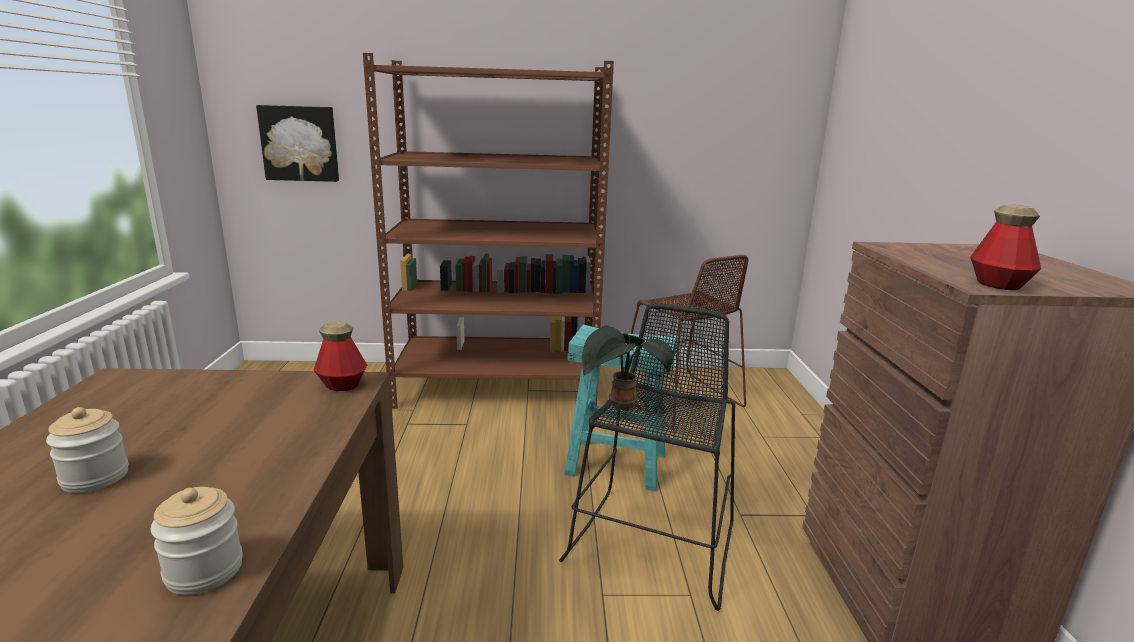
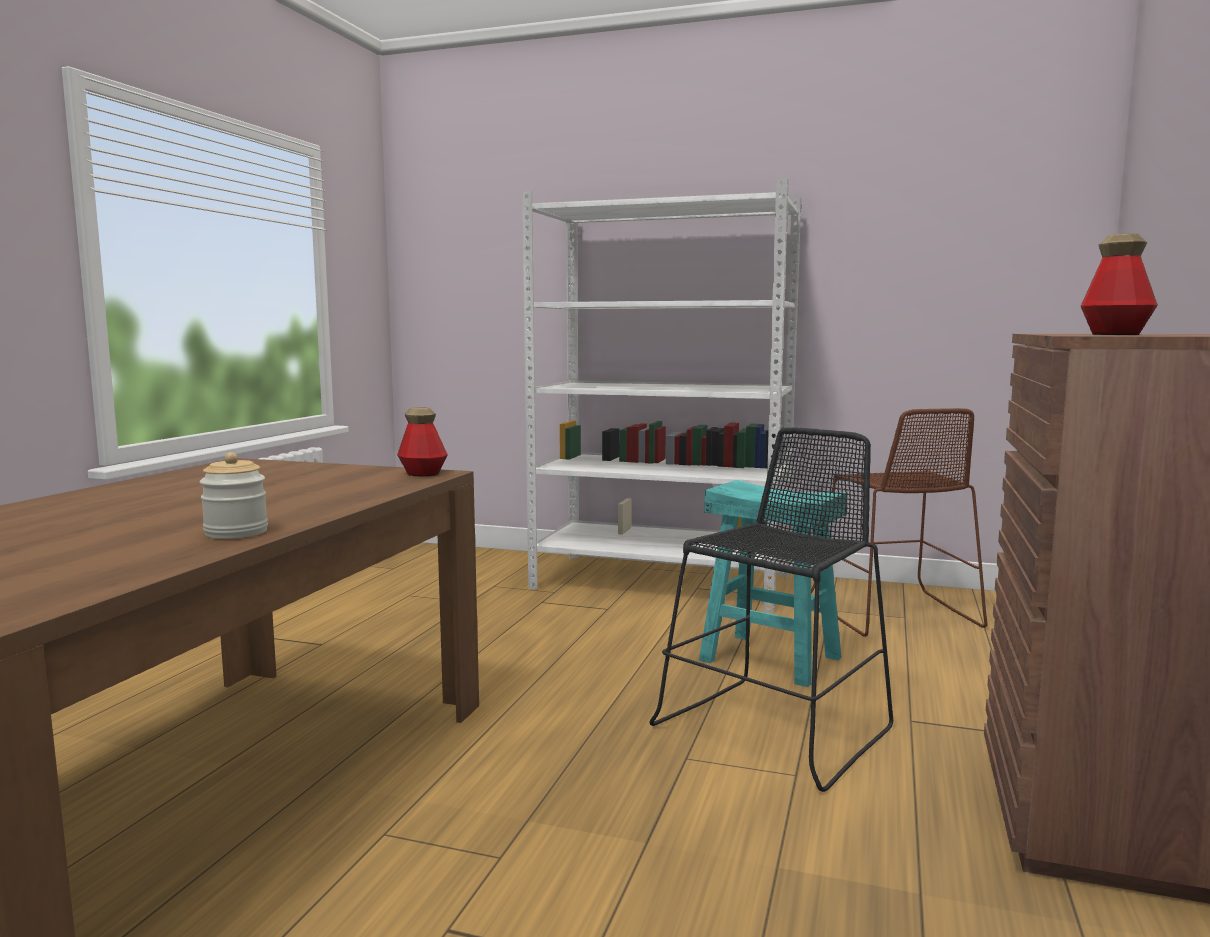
camera: 20 degrees right, 10 degrees down
jar [46,407,129,493] -> none
picture [256,105,339,182] -> none
brown bookcase [363,53,614,409] -> white bookcase [522,178,801,613]
potted plant [582,326,673,410] -> none

